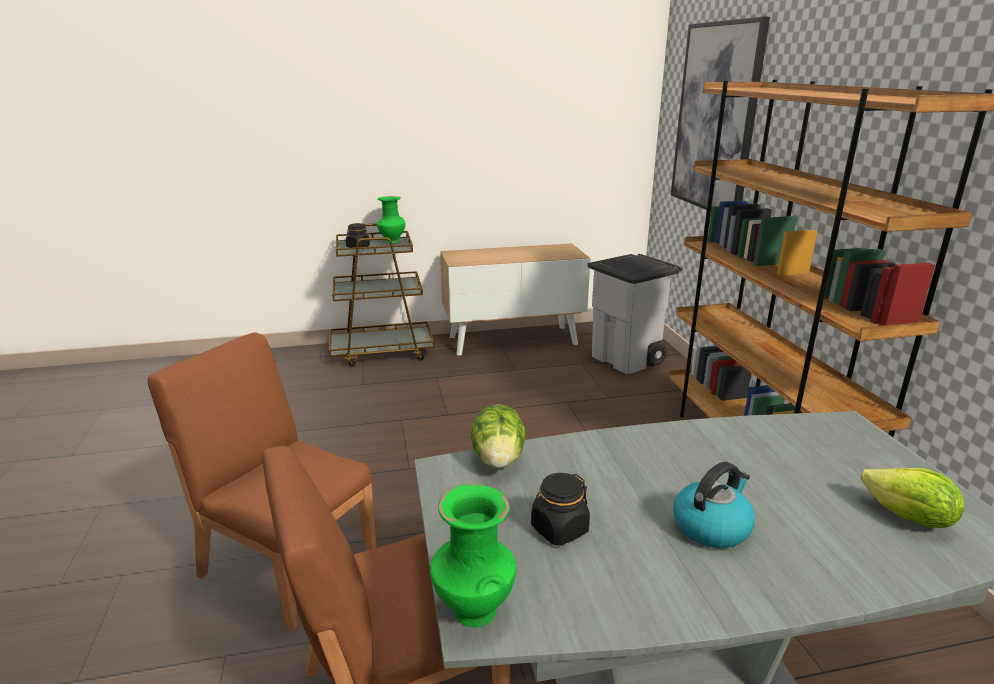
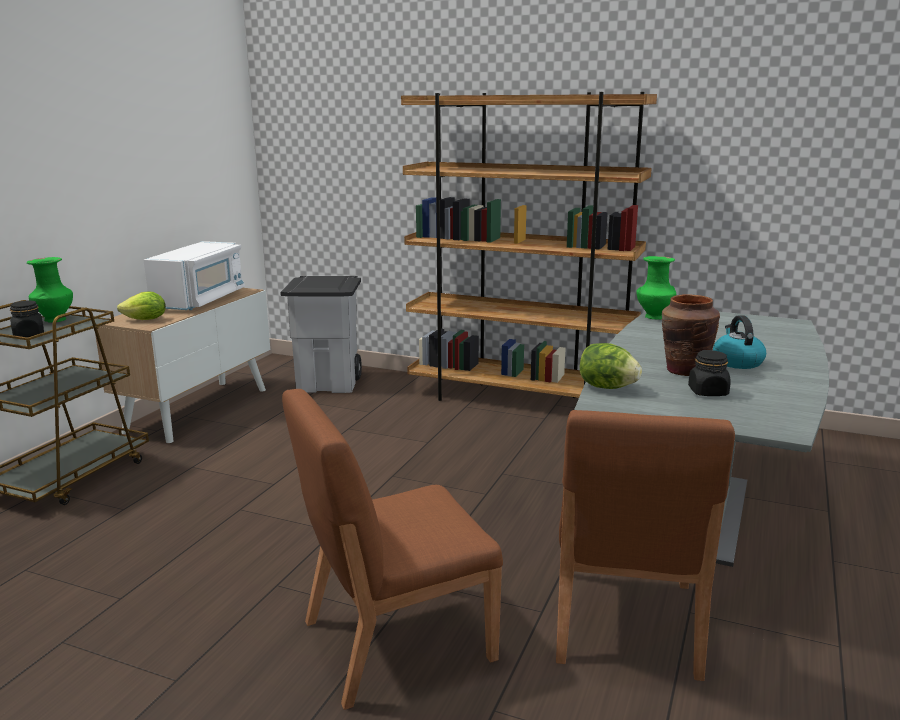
camera: 55 degrees left, 5 degrees down
green vase [430,484,516,627] -> green vase moved to [636,256,676,320]
picture [671,17,770,210] -> none
lettuce [861,468,964,528] -> lettuce moved to [117,291,166,320]
none -> white microwave [143,241,245,310]
none -> brown vase [661,294,720,376]

